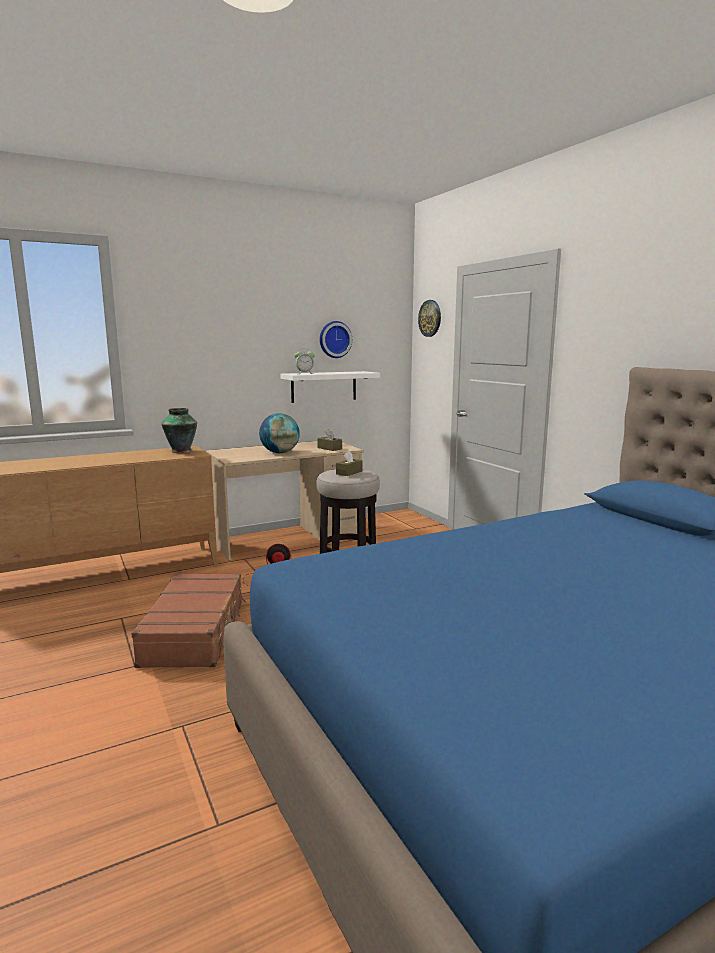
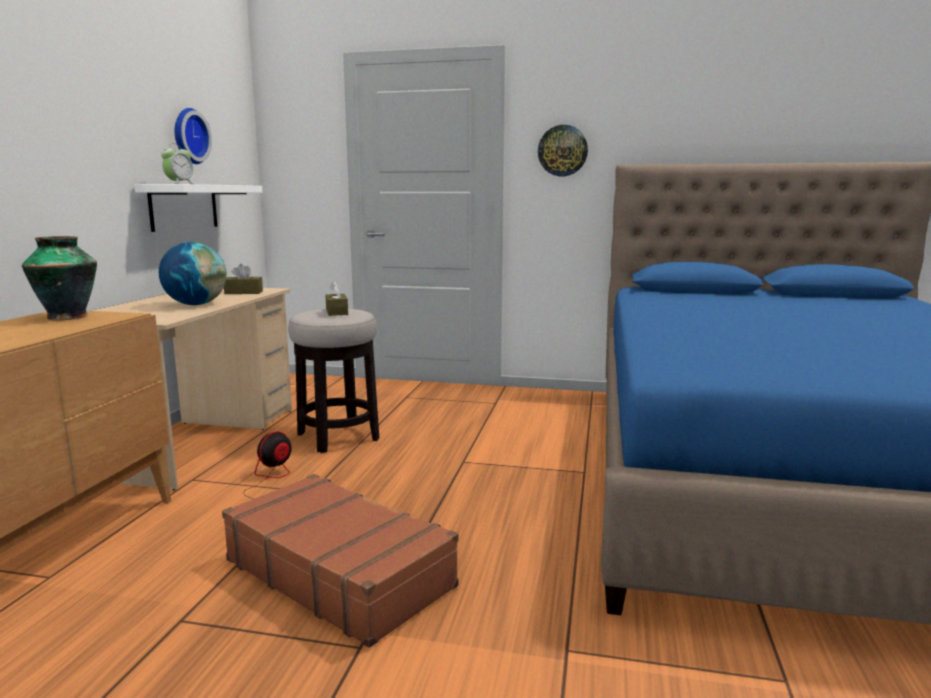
camera: 50 degrees left, 0 degrees up
wall clock [418,300,441,337] -> wall clock moved to [538,125,588,176]

